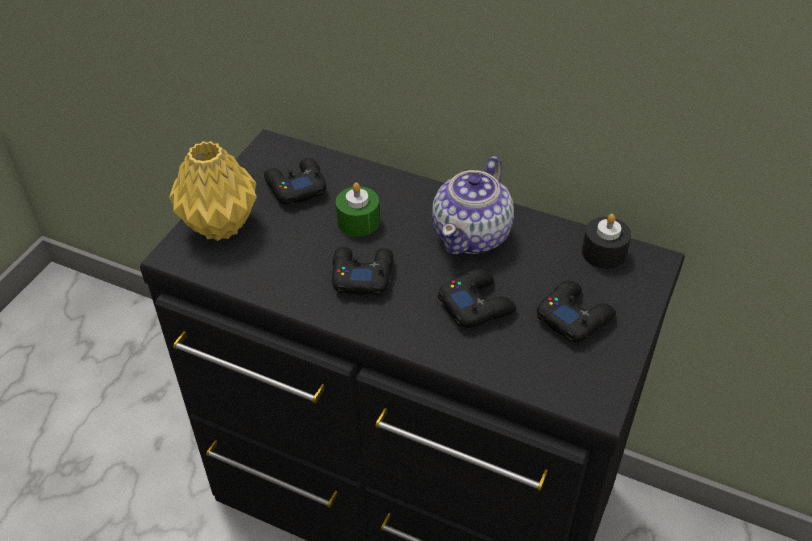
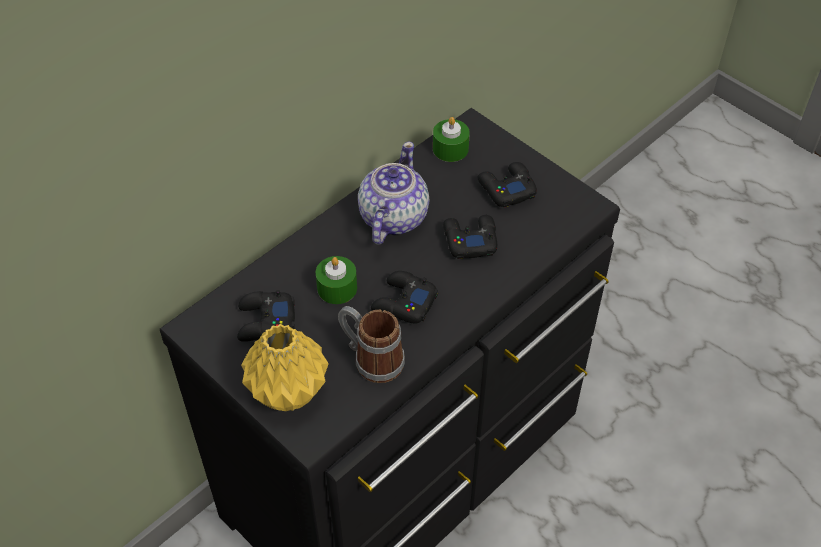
camera: 70 degrees left, 5 degrees up
teapot [432,156,514,255] -> teapot turned 120 degrees counterclockwise [358,142,429,244]
black candle [582,214,631,269] -> green candle [433,117,470,162]
none -> mug [338,306,405,383]

